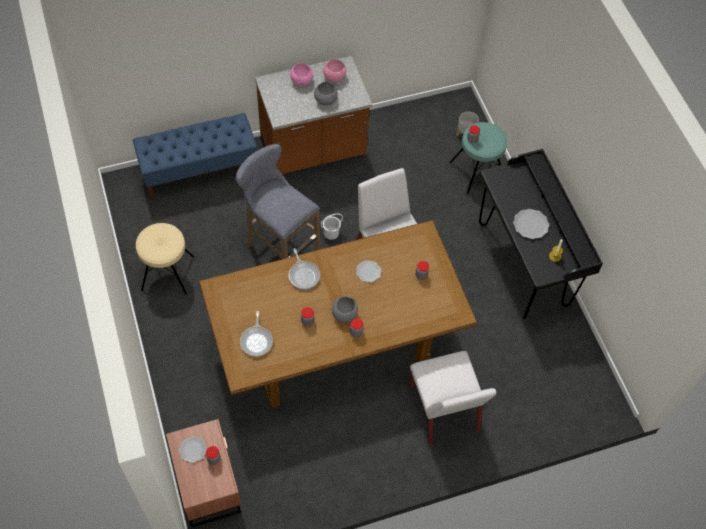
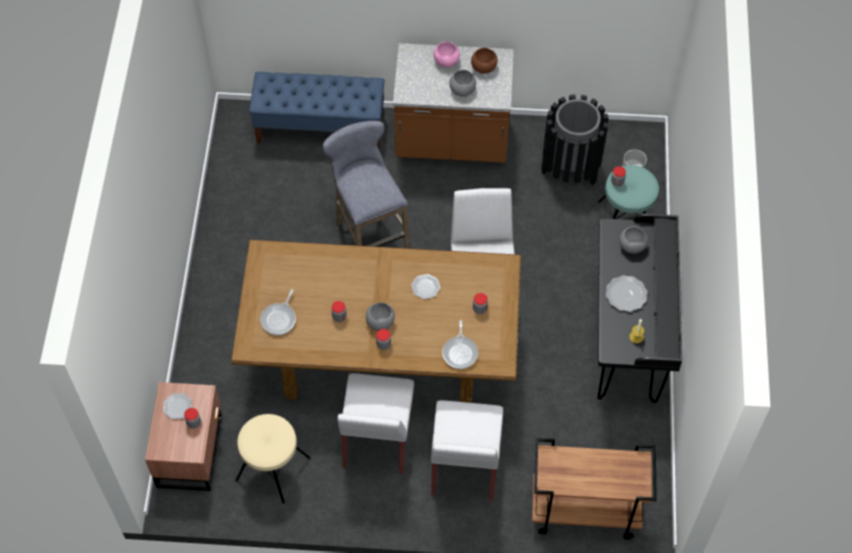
camera: 25 degrees right, 0 degrees up
beige stool [136,223,194,295] -> beige stool moved to [235,414,310,504]
frying pan [289,248,320,289] -> frying pan moved to [442,320,478,369]
white bucket [321,213,343,240] -> none
pink bowl [323,59,346,82] -> brown bowl [471,48,498,73]
none -> white chair [338,373,414,474]
none -> brown cart [532,438,657,540]
none -> black trash can [541,94,609,185]
none -> grey bowl [619,226,648,254]

